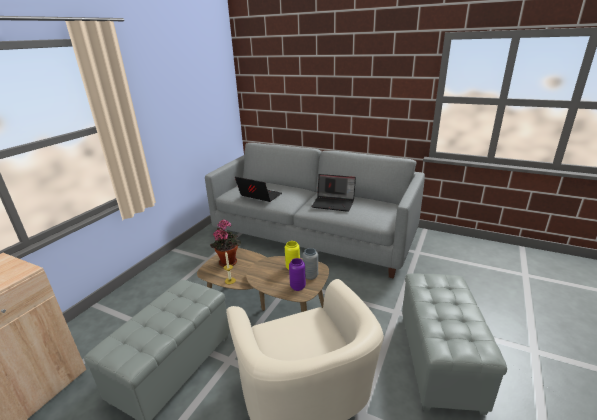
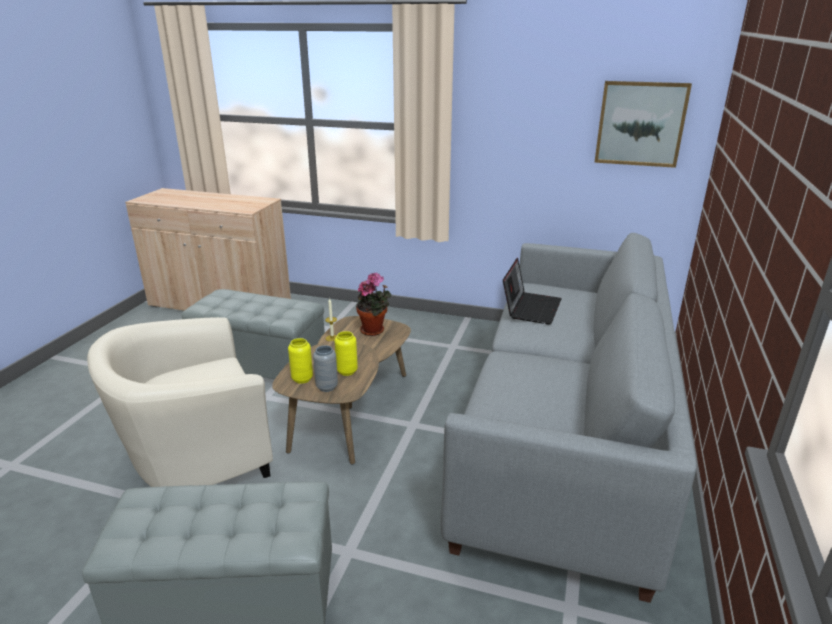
camera: 80 degrees right, 0 degrees up
purple vase [289,258,306,291] -> yellow vase [288,338,313,384]
laptop [311,174,356,212] -> none
none -> picture [594,81,692,168]

